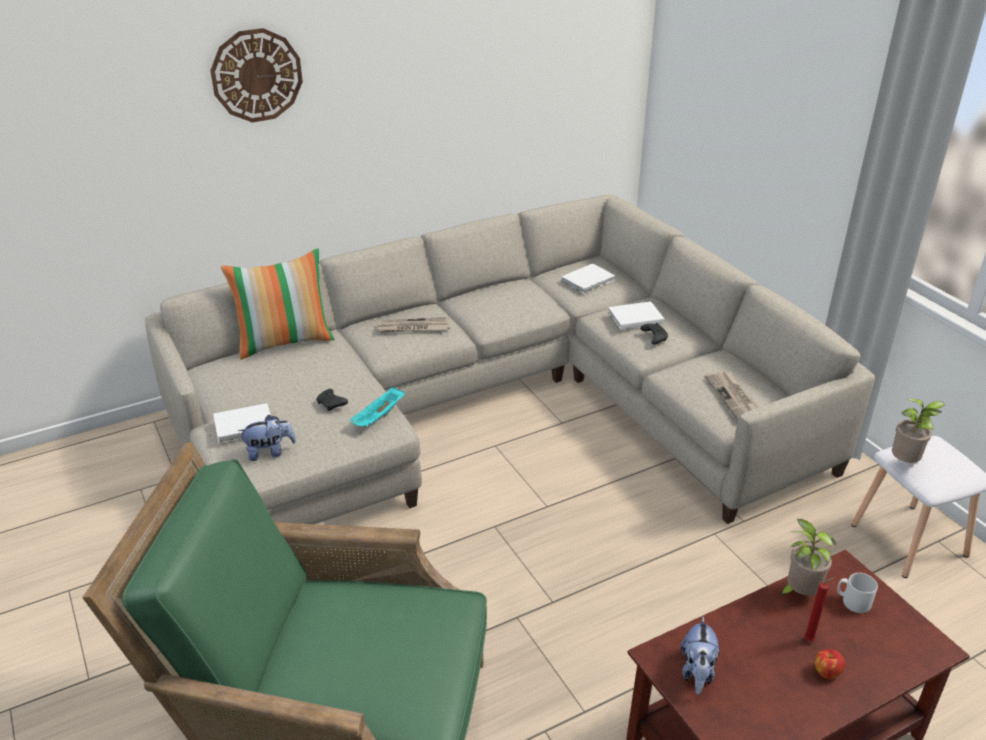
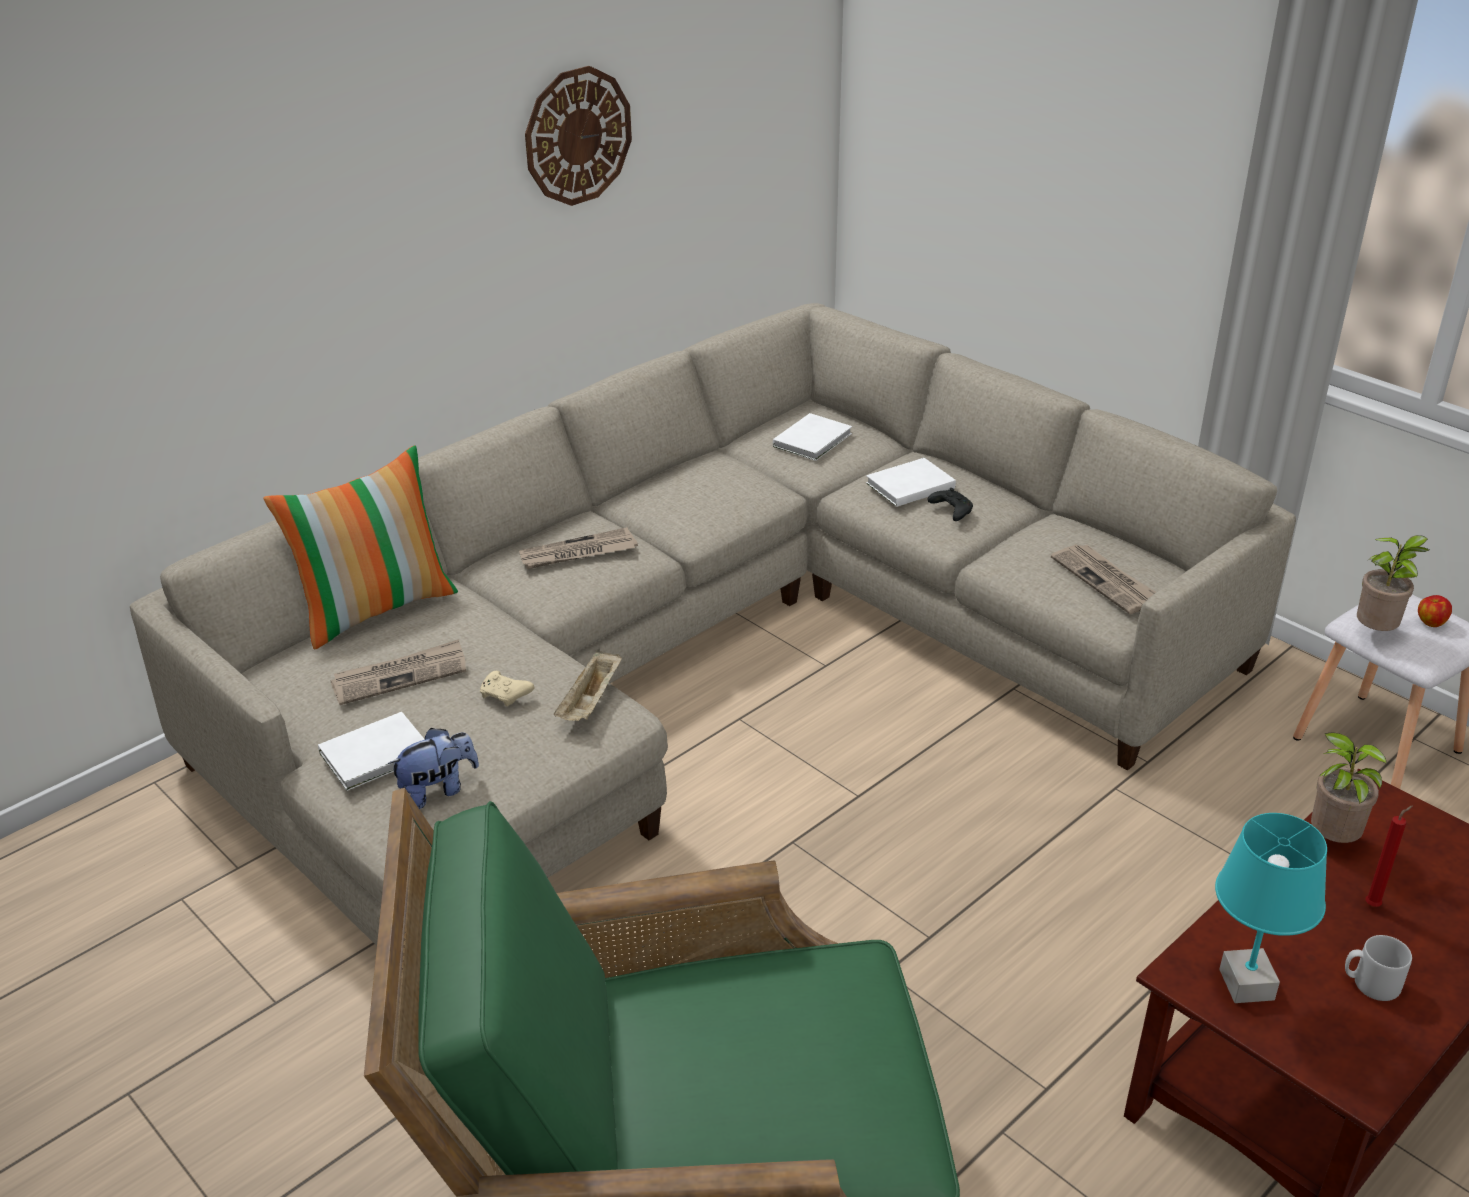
camera: 15 degrees left, 0 degrees up
wall clock [210,28,303,123] -> wall clock moved to [525,66,632,206]
black game controller [316,389,348,411] -> beige game controller [480,671,534,707]
turquoise tray [350,386,405,427] -> beige tray [554,649,622,721]
plush toy [680,617,719,695] -> turquoise table lamp [1215,813,1327,1003]
apple [815,649,845,679] -> apple moved to [1418,595,1452,627]
grey mug [837,573,878,613] -> grey mug moved to [1345,935,1412,1001]
none -> newspaper [331,639,466,705]

